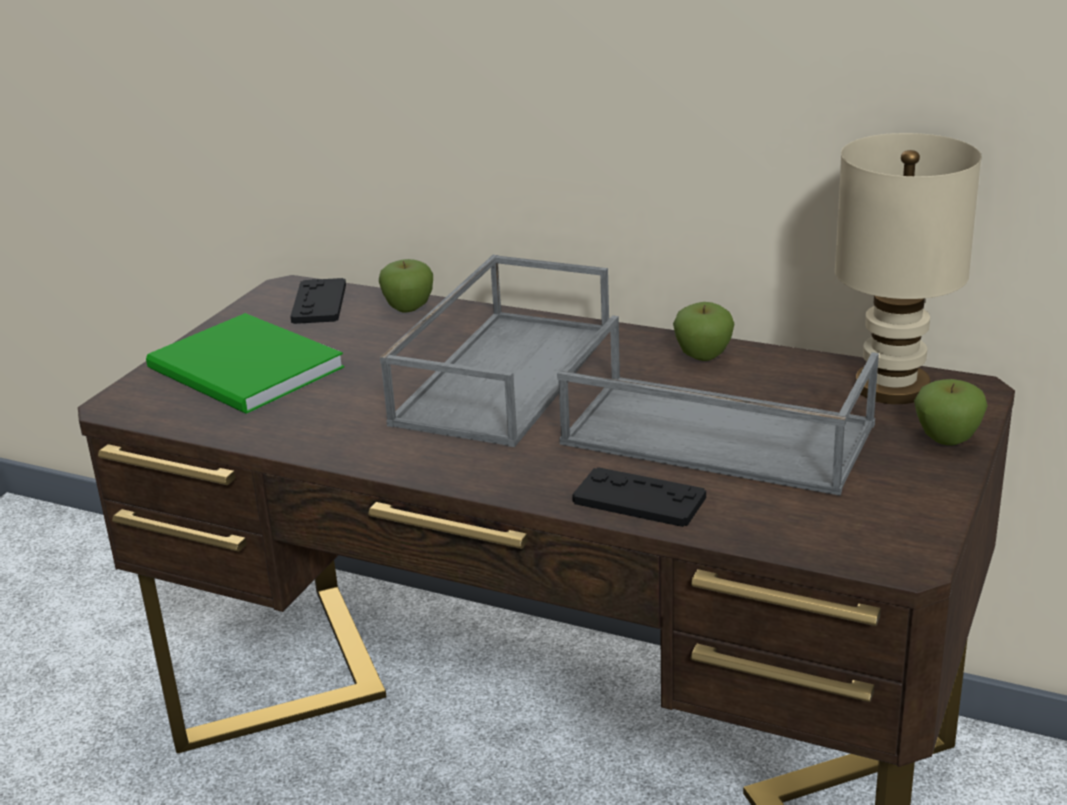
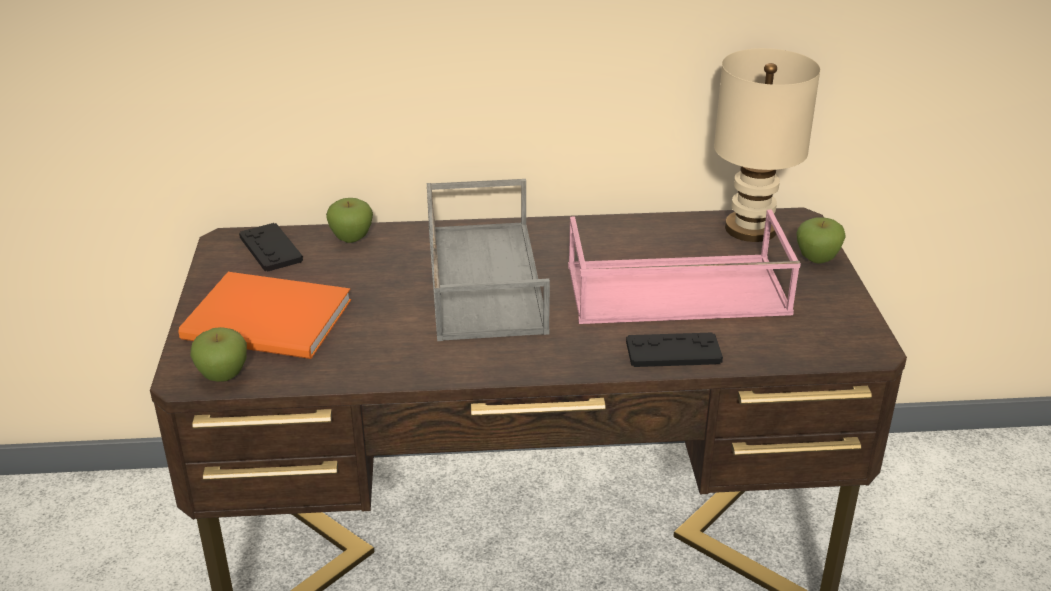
camera: 30 degrees left, 5 degrees up
green book [146,313,344,414] -> orange book [178,272,351,359]
grey tray [557,315,879,496] -> pink tray [568,210,801,324]
apple [673,302,734,361] -> apple moved to [190,327,247,382]

